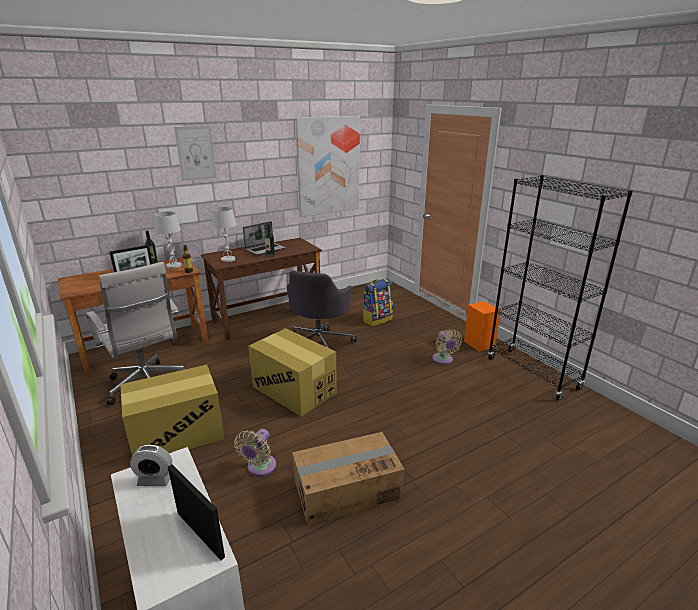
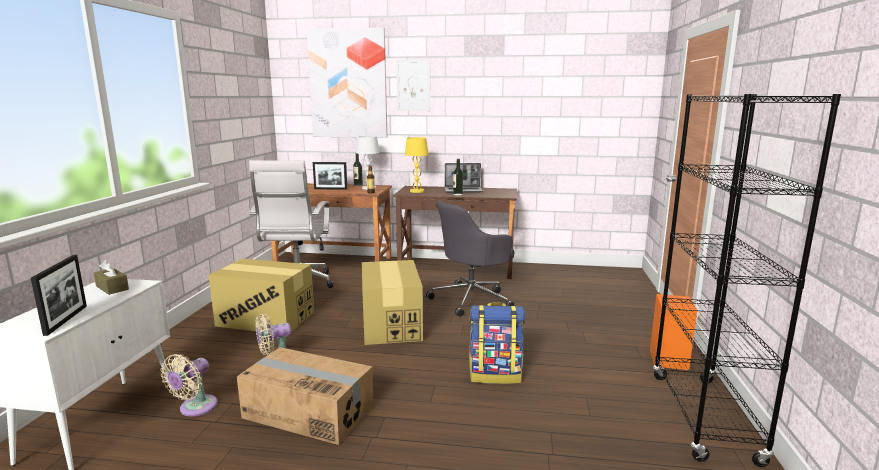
camera: 40 degrees right, 10 degrees down
alarm clock [130,445,172,486] -> brown tissue box [94,260,129,295]
white table lamp [212,207,236,262] -> yellow table lamp [405,137,429,193]
picture [295,116,360,217] -> picture moved to [306,27,387,138]
backpack [362,278,393,326] -> backpack moved to [469,302,525,384]
beige fan [432,329,462,364] -> beige fan moved to [161,354,218,416]

